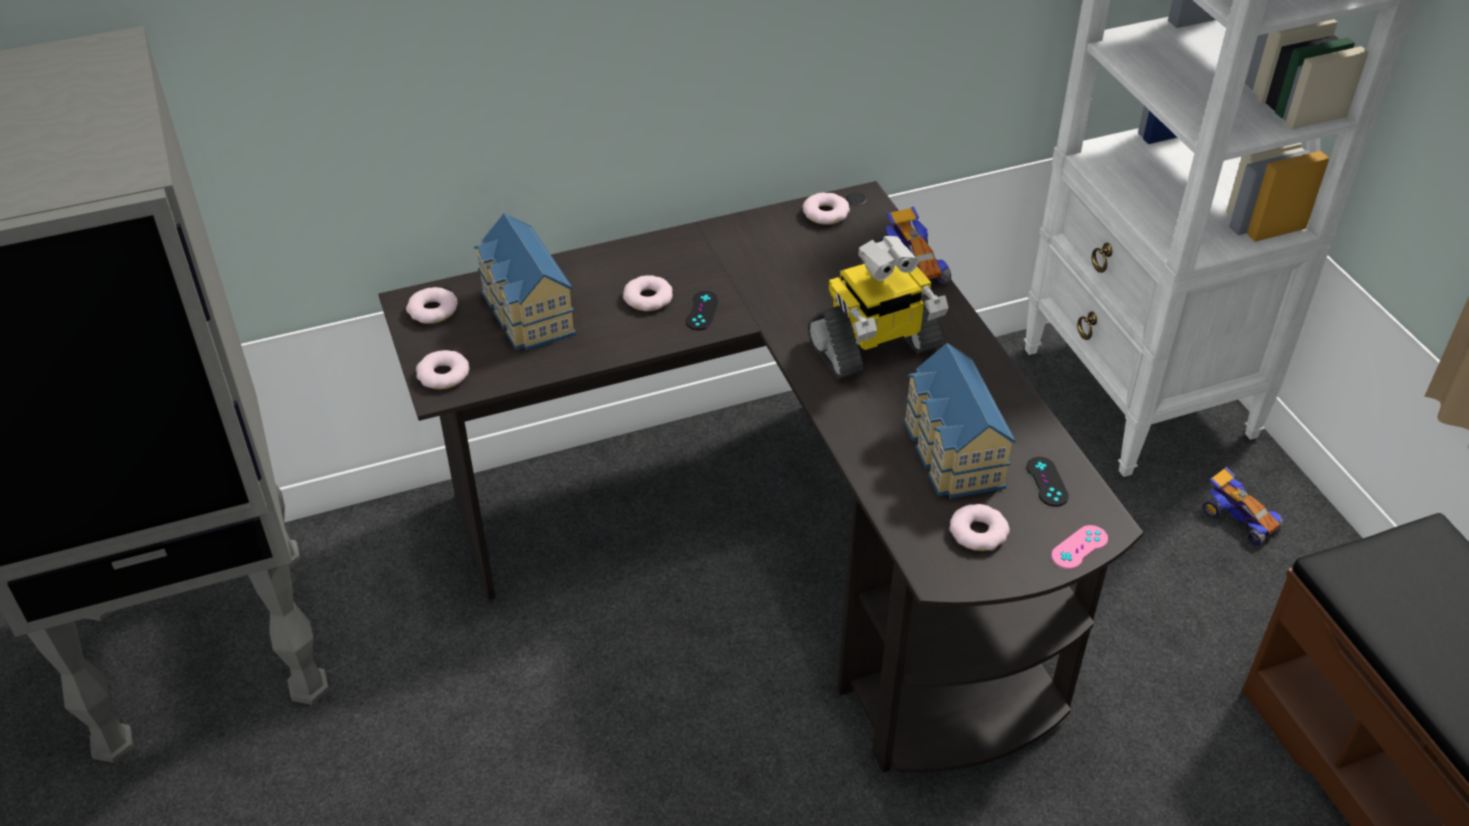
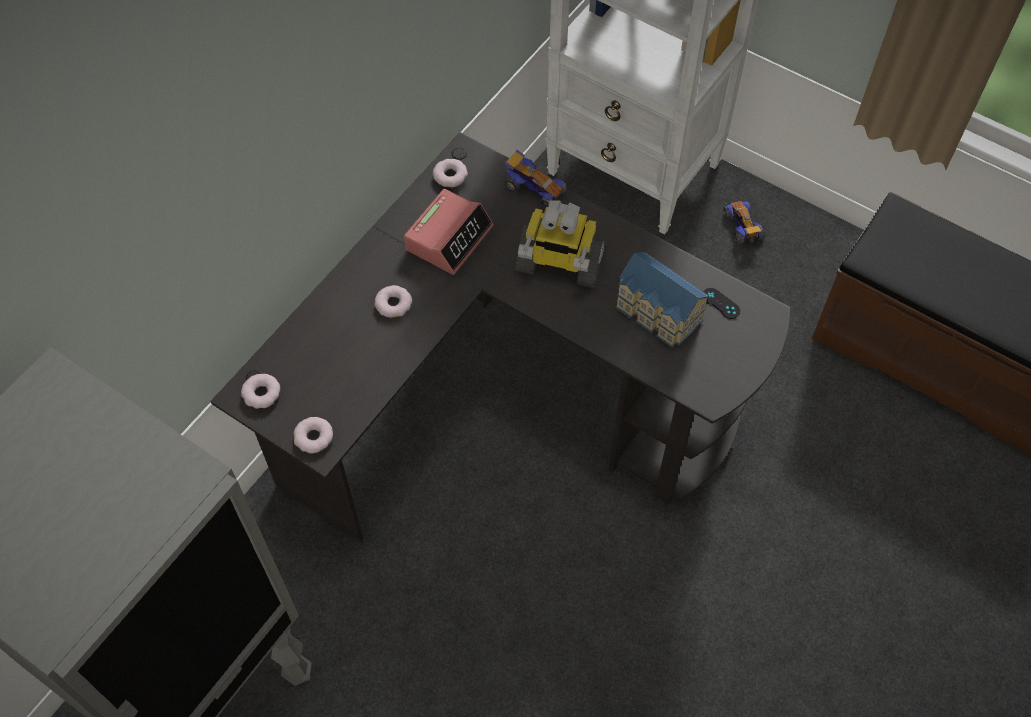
camera: 35 degrees left, 15 degrees up
toy house [474,213,576,350] -> none
black game controller [686,291,718,330] -> none
toy robot [808,236,949,379] -> toy robot turned 75 degrees clockwise [515,200,606,288]
donut [950,504,1010,551] -> none
pink game controller [1051,525,1108,569] -> none
toy car [1204,467,1284,546] -> toy car turned 120 degrees counterclockwise [723,201,764,244]
none -> alarm clock [404,189,494,275]

